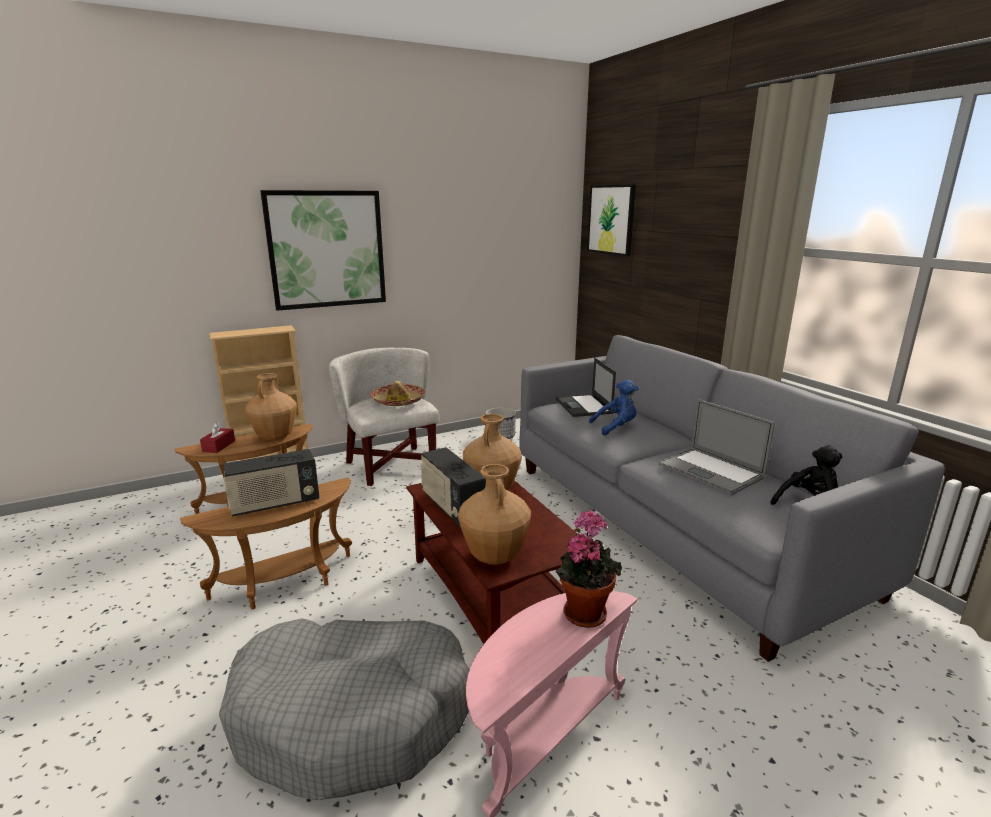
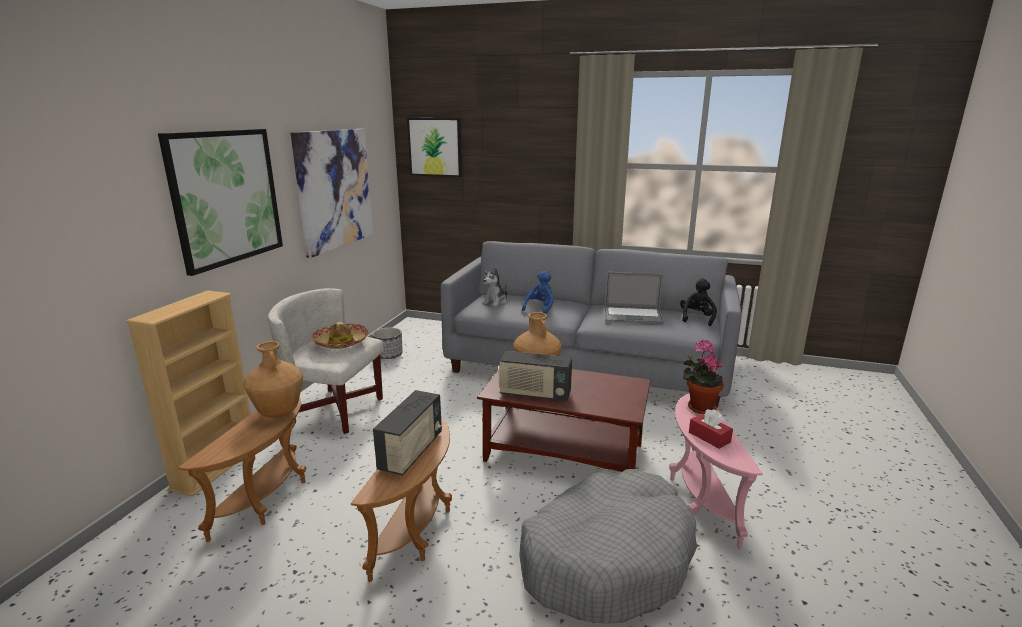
camera: 45 degrees left, 0 degrees up
red tissue box [200,422,235,453] -> red tissue box moved to [689,409,733,449]
brown vase [458,464,531,565] -> none
laptop [556,358,616,417] -> plush toy [482,268,508,307]
none -> picture [291,129,373,258]

